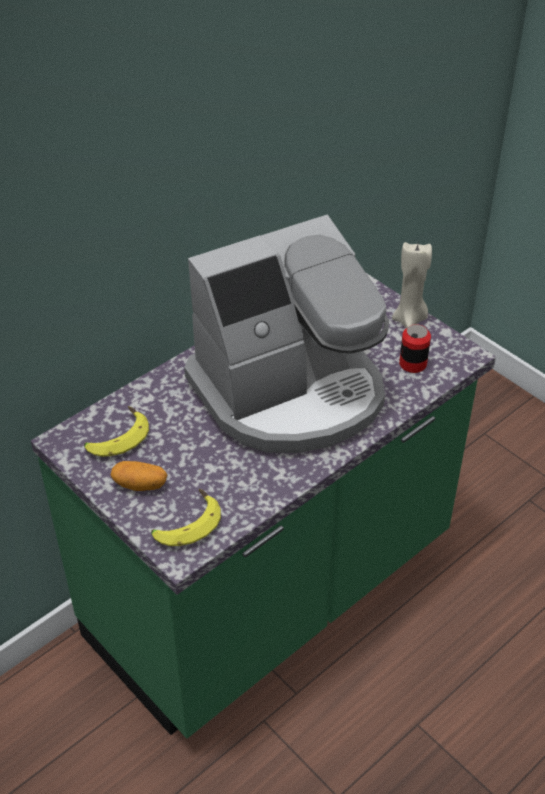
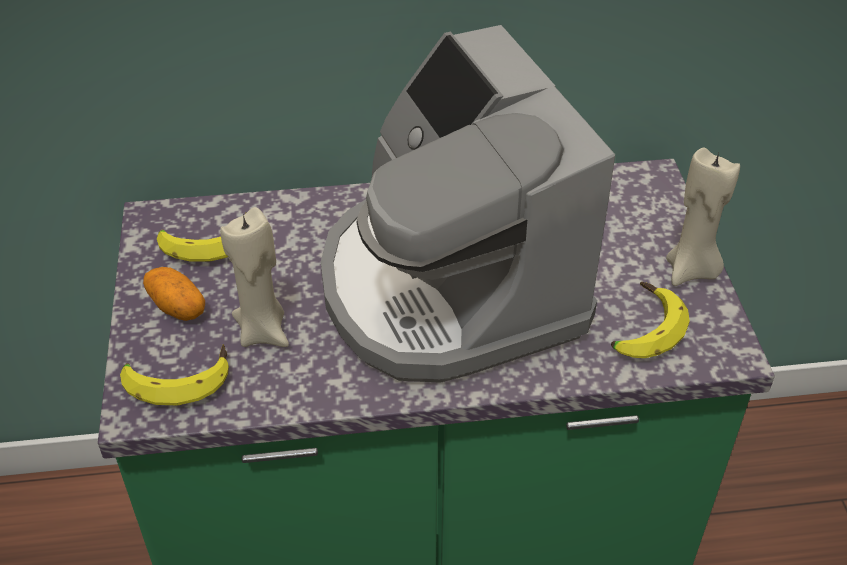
camera: 35 degrees right, 0 degrees up
coffee machine [184,215,389,453] -> coffee machine turned 60 degrees clockwise [321,25,615,383]
can [399,324,431,373] -> banana [611,282,690,358]
none -> beige candle [220,207,289,347]

